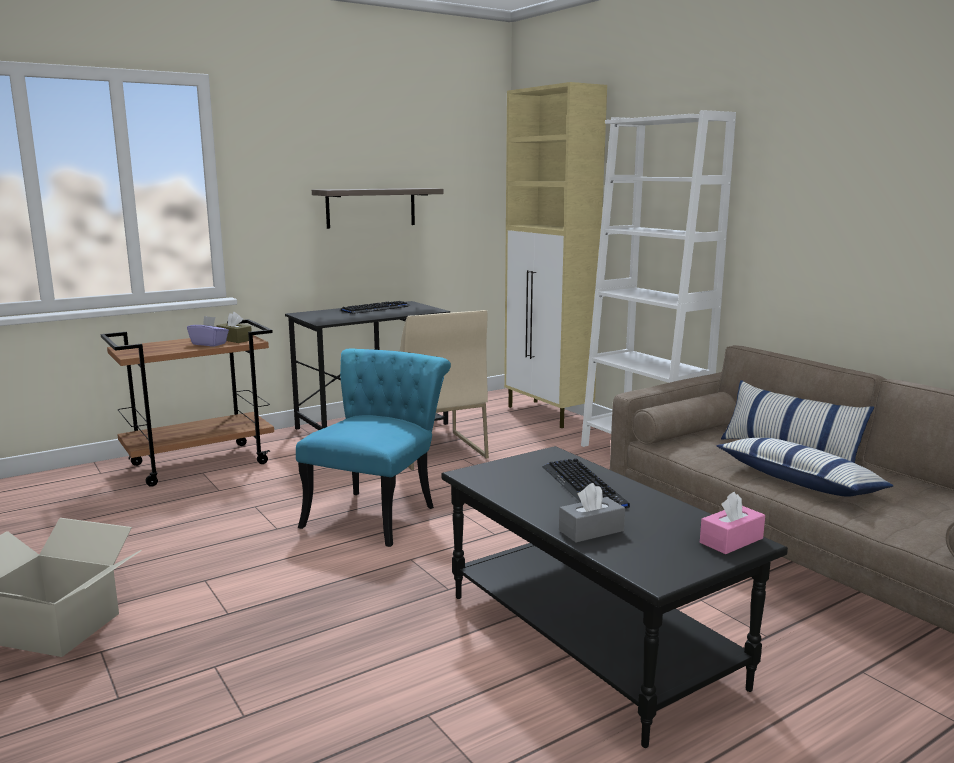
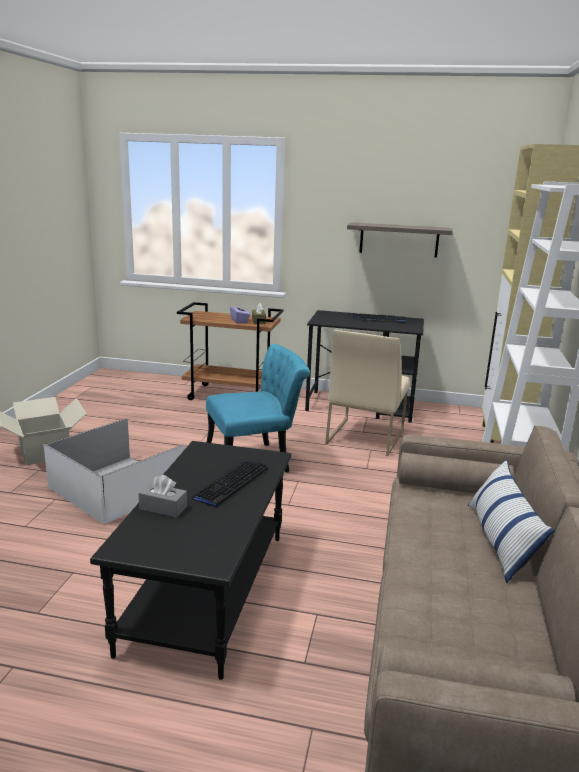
camera: 45 degrees right, 5 degrees up
pink tissue box [700,492,765,554] -> none
pillow [717,438,893,497] -> none
none -> white storage box [44,418,185,524]

